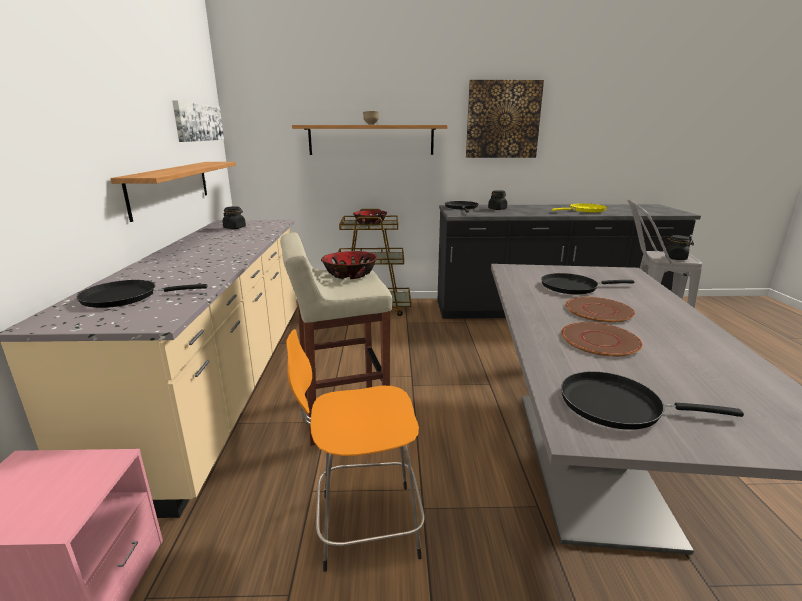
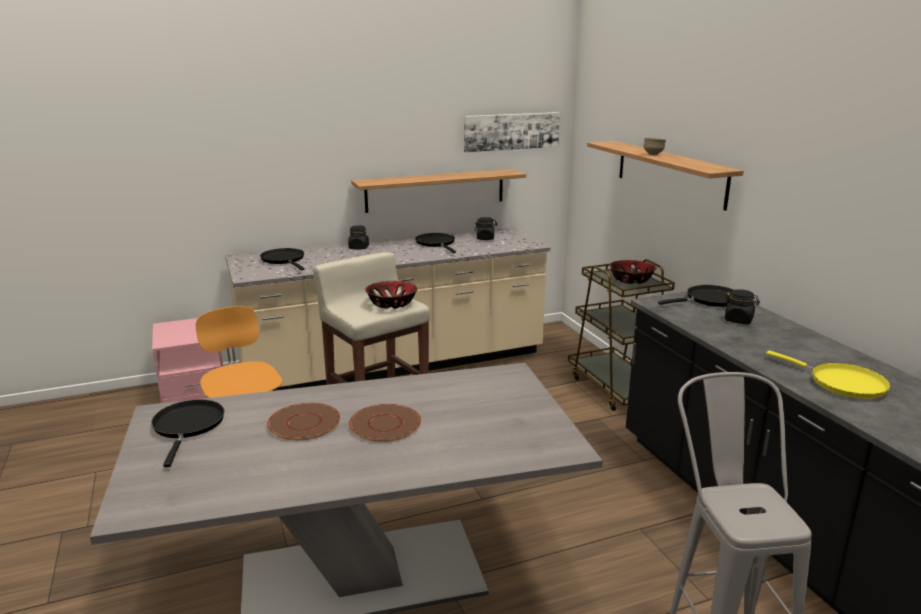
camera: 70 degrees right, 0 degrees up
picture [466,80,544,158] -> none
black frying pan [541,273,634,294] -> black frying pan moved to [415,233,456,253]
black jar [665,235,694,260] -> black jar moved to [348,226,369,250]

